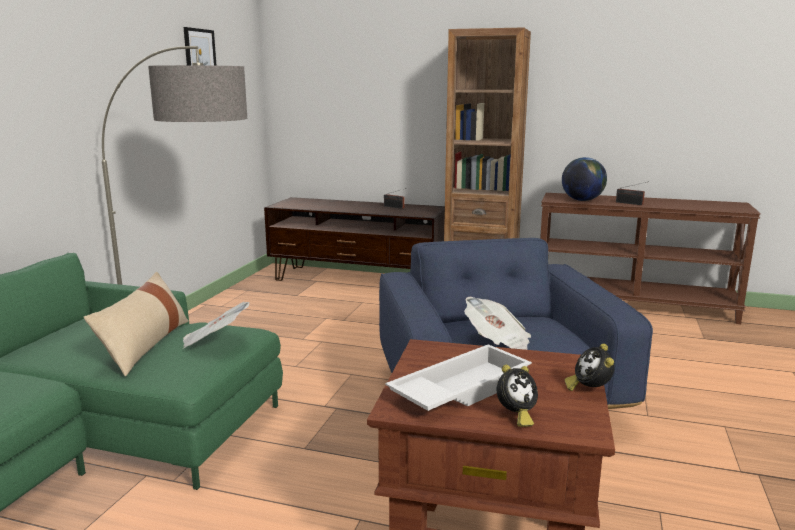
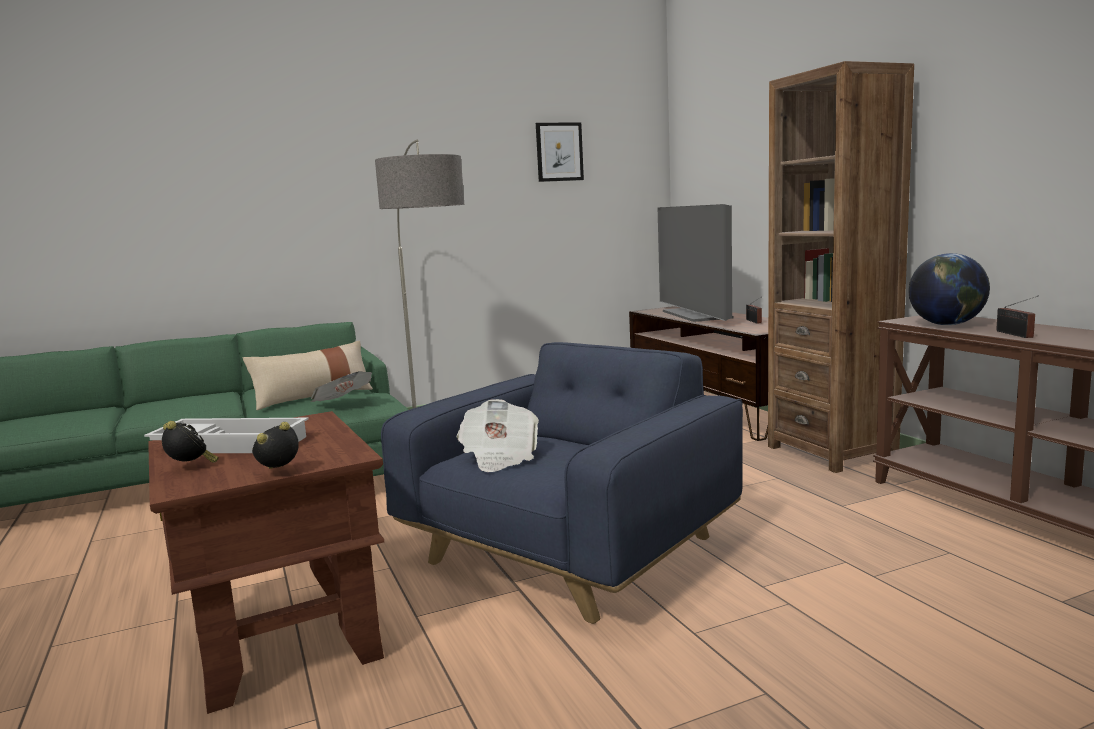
camera: 50 degrees right, 5 degrees down
alarm clock [497,365,538,427] -> alarm clock turned 150 degrees counterclockwise [162,421,219,463]
none -> television [658,204,733,322]

